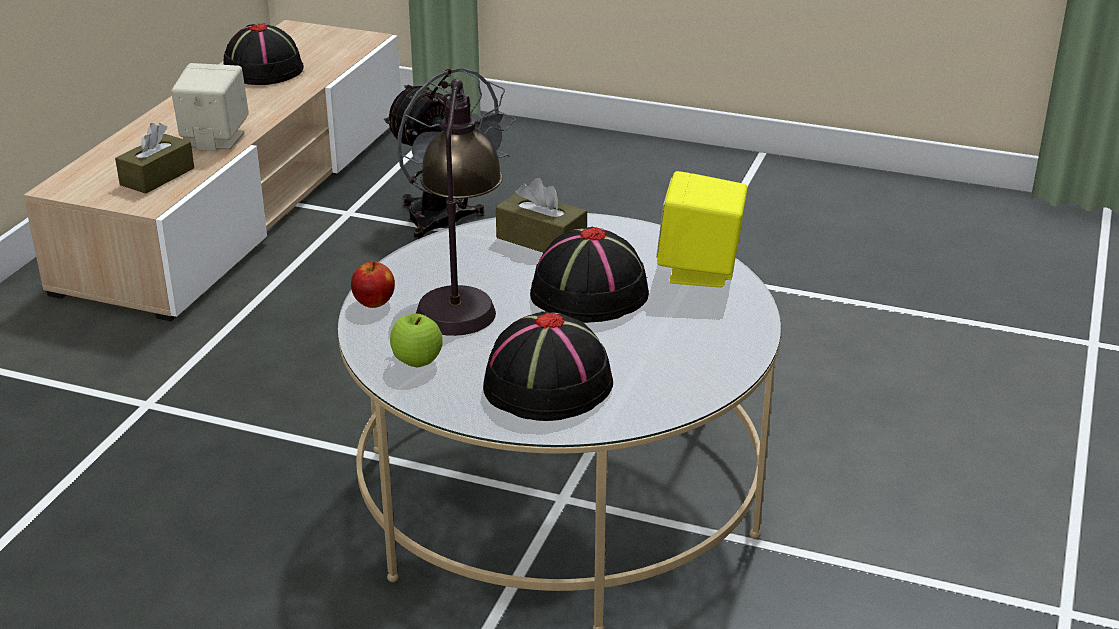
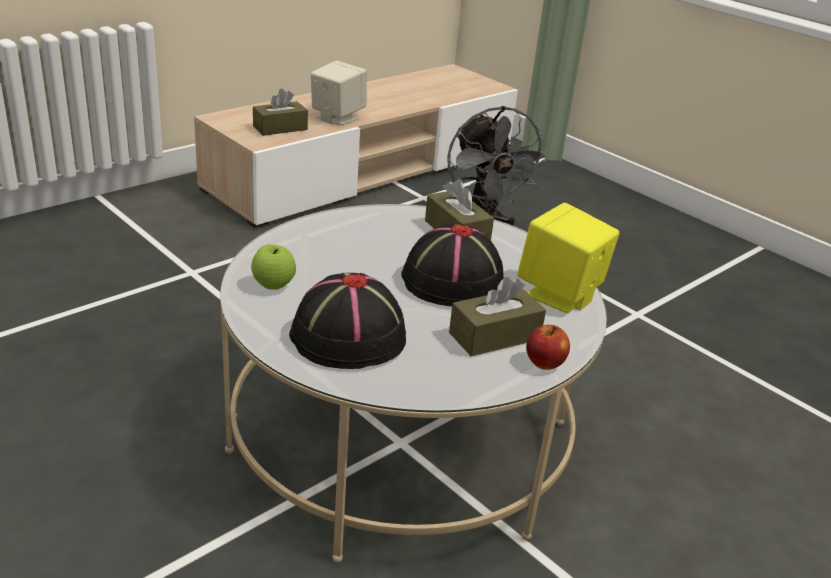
camera: 25 degrees right, 0 degrees up
black hat [224,23,304,85] -> none
apple [351,261,395,308] -> apple moved to [526,325,570,370]
table lamp [416,79,503,336] -> none
none -> brown tissue box [449,277,546,356]

